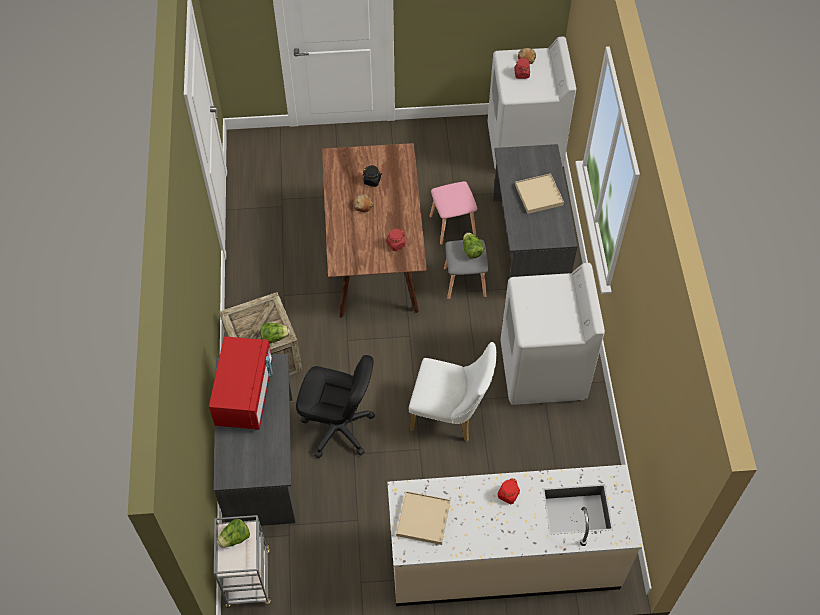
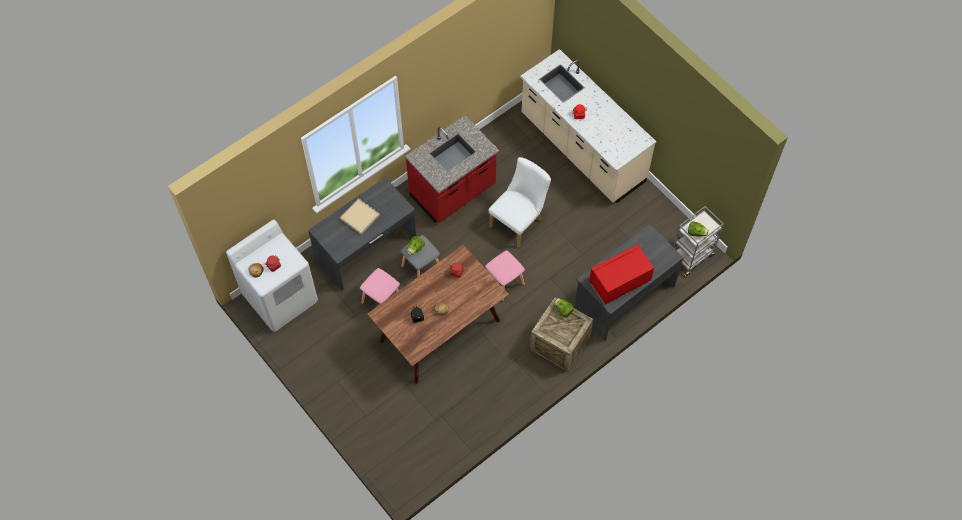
camera: 125 degrees left, 5 degrees up
black office chair [296,355,375,458] -> none
beige tray [396,491,450,545] -> none
white chair [409,342,497,442] -> white chair turned 60 degrees clockwise [489,157,551,248]
white washing machine [500,263,605,405] -> red counter [405,115,499,223]
none -> pink stool [485,250,525,301]

